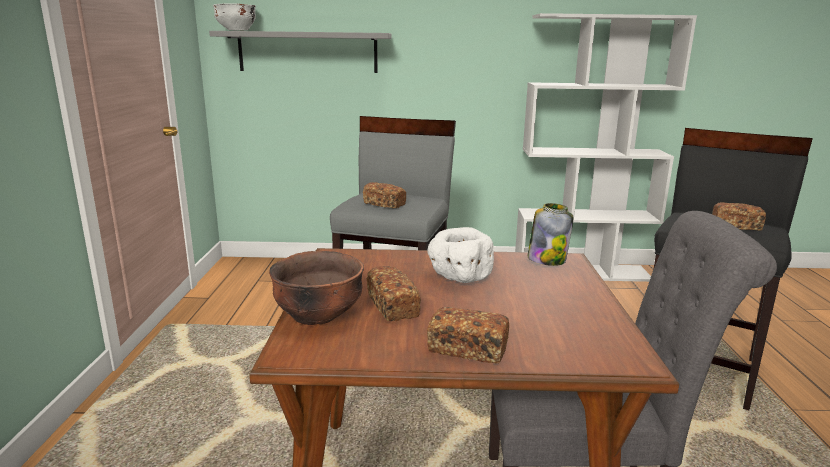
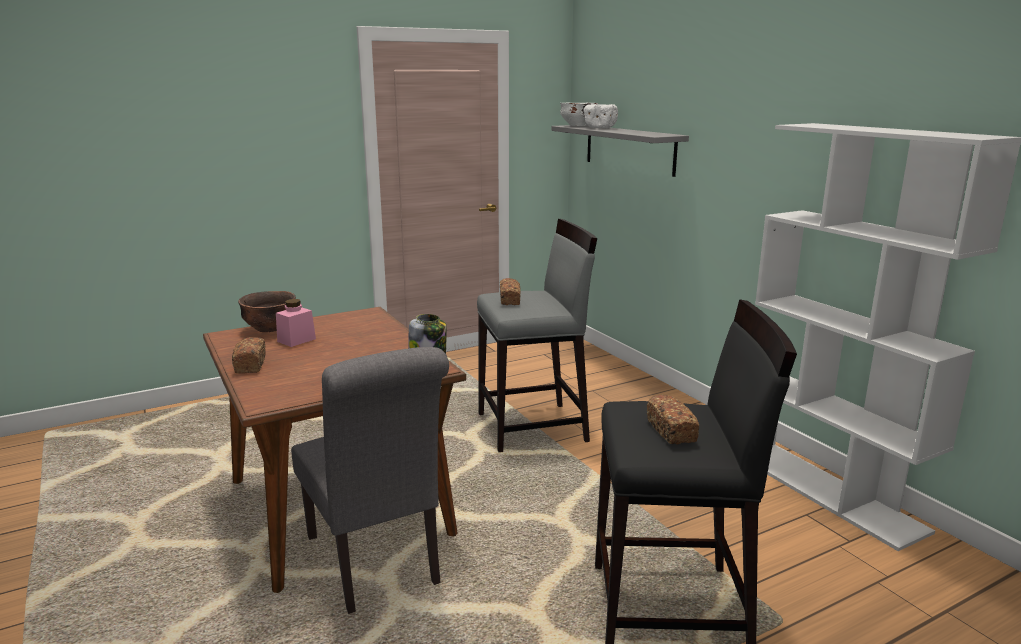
camera: 60 degrees right, 0 degrees up
bread [367,266,421,321] -> pink jar [276,299,316,347]
white bowl [427,227,494,283] -> white bowl moved to [584,104,618,128]

